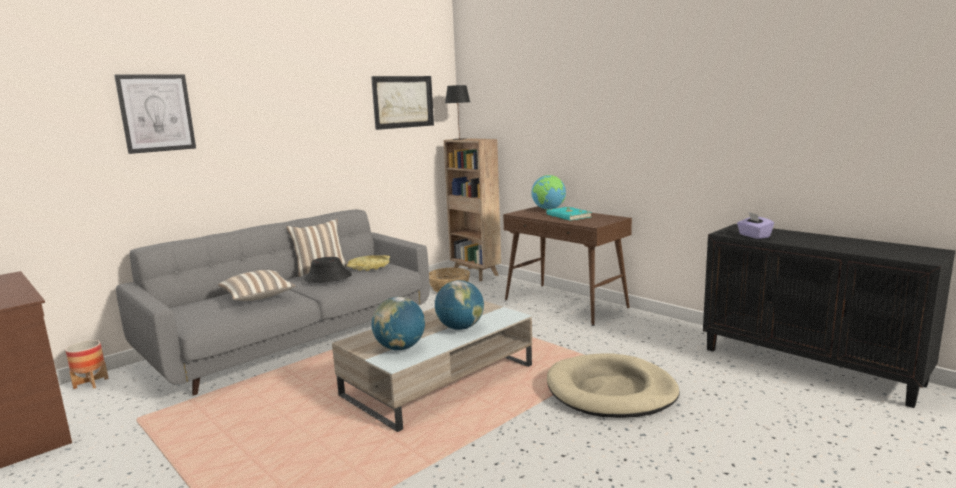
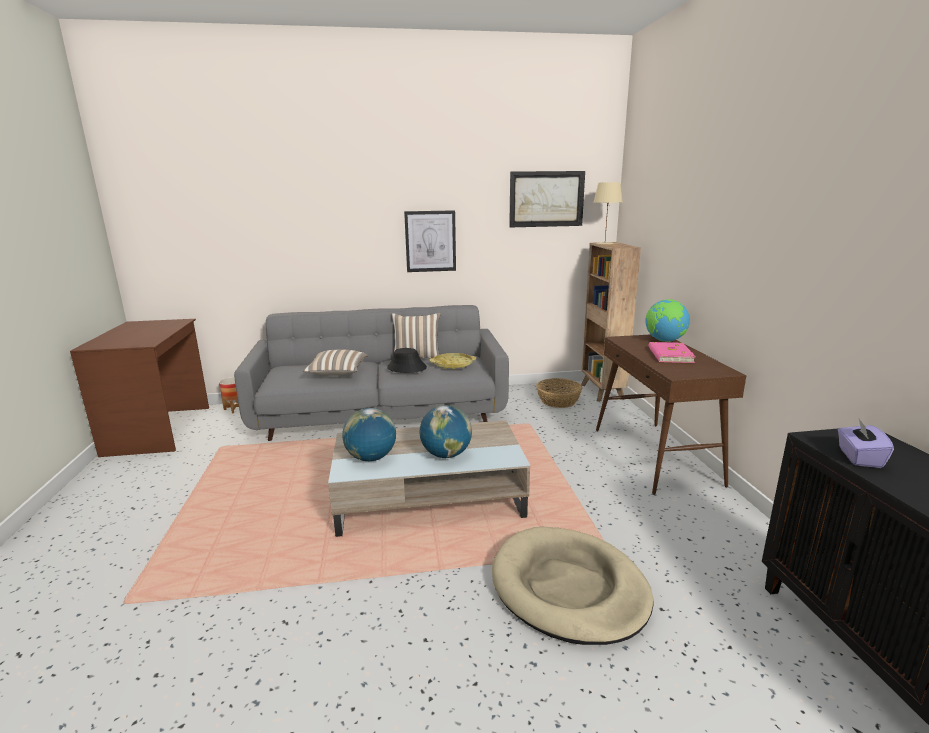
camera: 35 degrees right, 5 degrees up
picture [114,75,196,154] -> picture moved to [404,210,456,272]
black table lamp [445,85,470,140] -> beige table lamp [594,182,622,244]
turquoise book [546,207,592,221] -> pink book [649,342,696,363]

